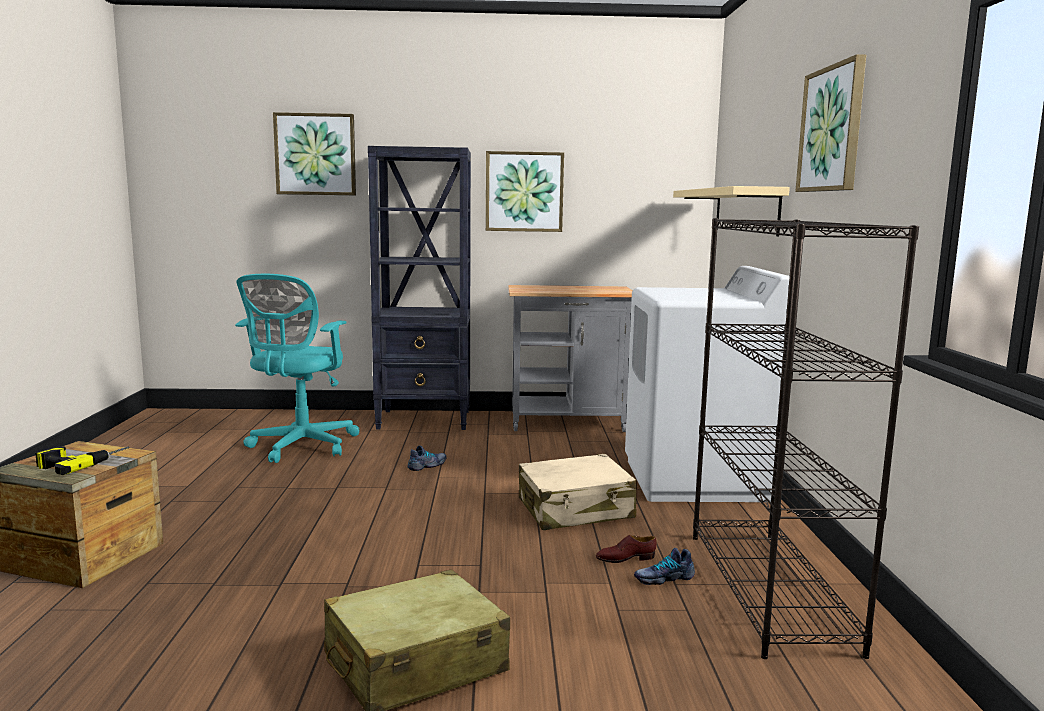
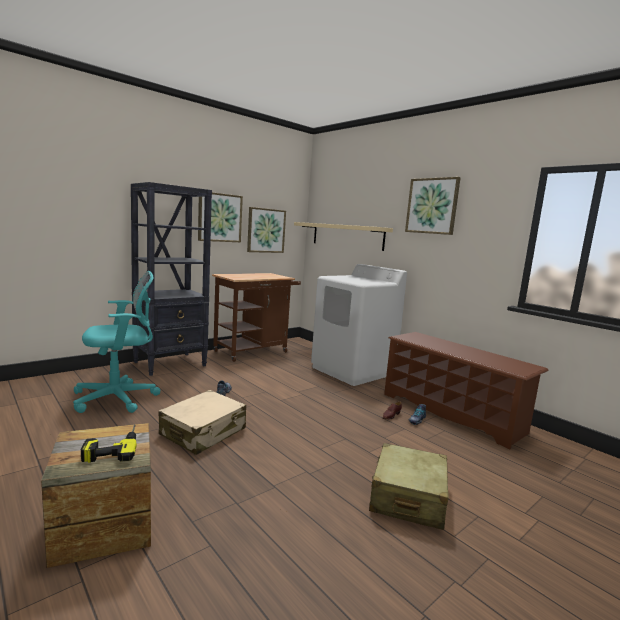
camera: 40 degrees left, 0 degrees up
turquoise office chair [235,274,359,463] -> turquoise office chair turned 90 degrees counterclockwise [73,271,161,413]
picture [273,112,356,195] -> picture moved to [247,207,286,253]
grey cart [508,285,633,432] -> brown cart [212,273,301,362]
beige suitcase [519,454,637,530] -> beige suitcase moved to [159,390,246,455]
black bookcase [693,218,919,659] -> brown shoe rack [384,332,549,449]

